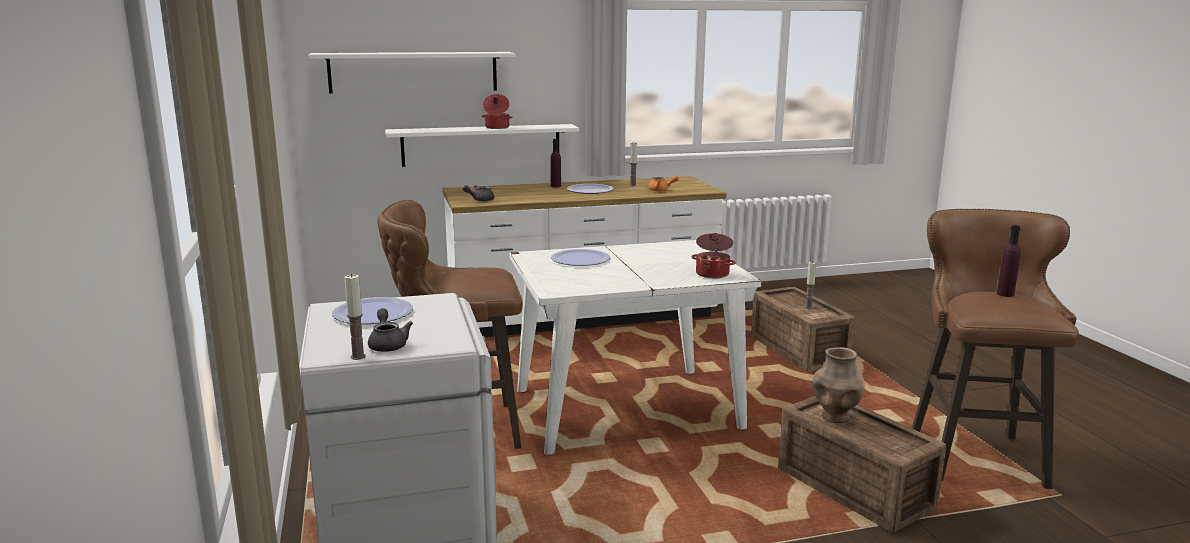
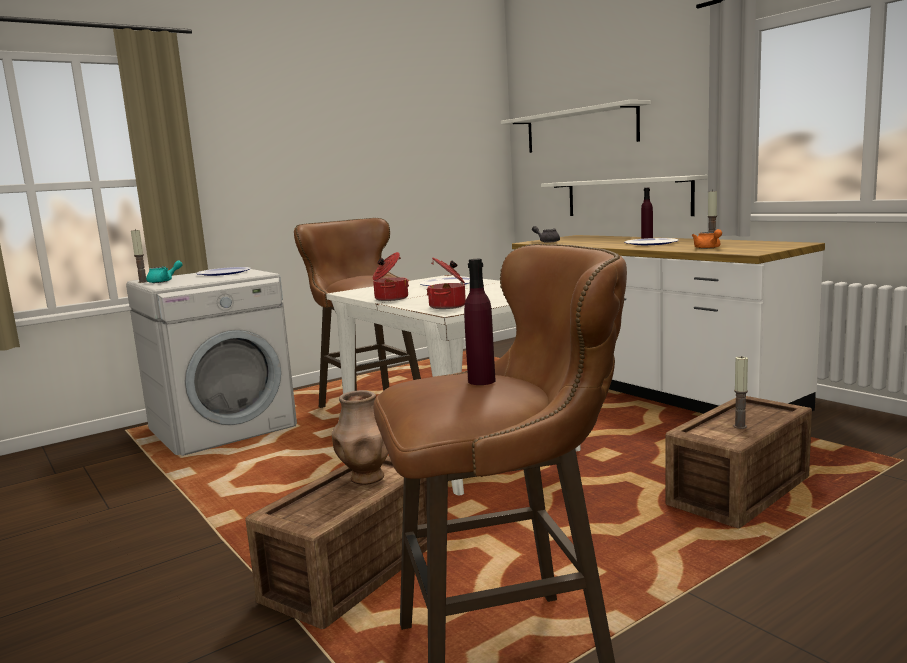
camera: 70 degrees right, 5 degrees down
grey teapot [368,308,413,352] -> turquoise teapot [146,260,183,283]
cooking pot [481,94,513,129] -> cooking pot moved to [373,252,409,301]

